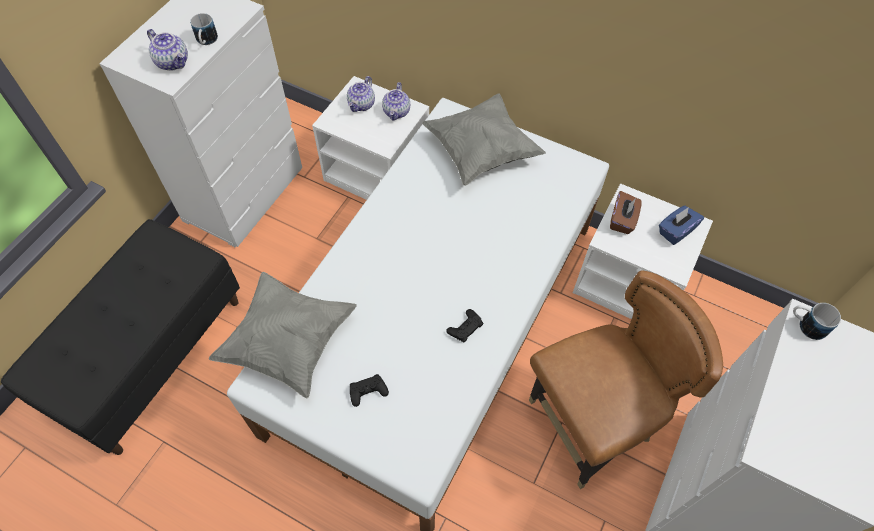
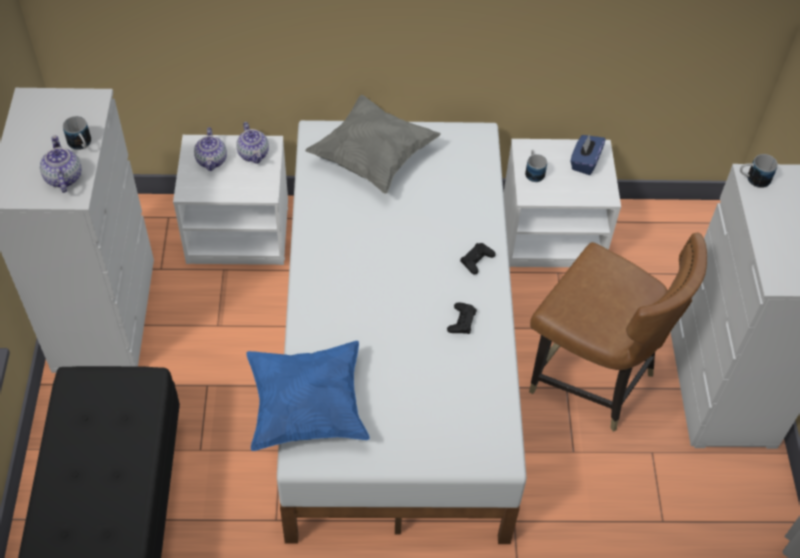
camera: 30 degrees left, 5 degrees down
teapot [147,29,188,71] -> teapot turned 120 degrees counterclockwise [40,135,81,193]
grey pillow [209,272,357,398] -> blue pillow [246,341,370,451]
black game controller [350,374,389,407] -> black game controller moved to [460,243,496,275]
brown chair [529,270,723,489] -> brown chair turned 90 degrees clockwise [529,233,707,432]
brown tissue box [610,191,641,234] -> mug [525,150,547,182]

